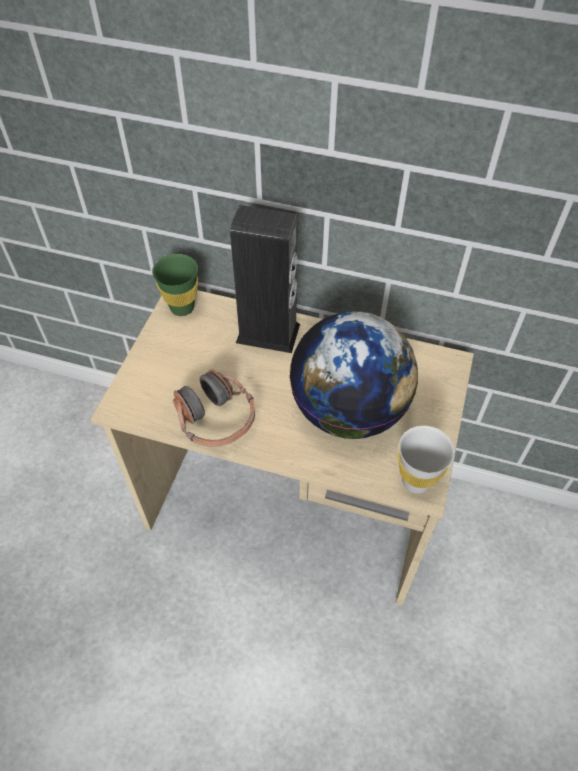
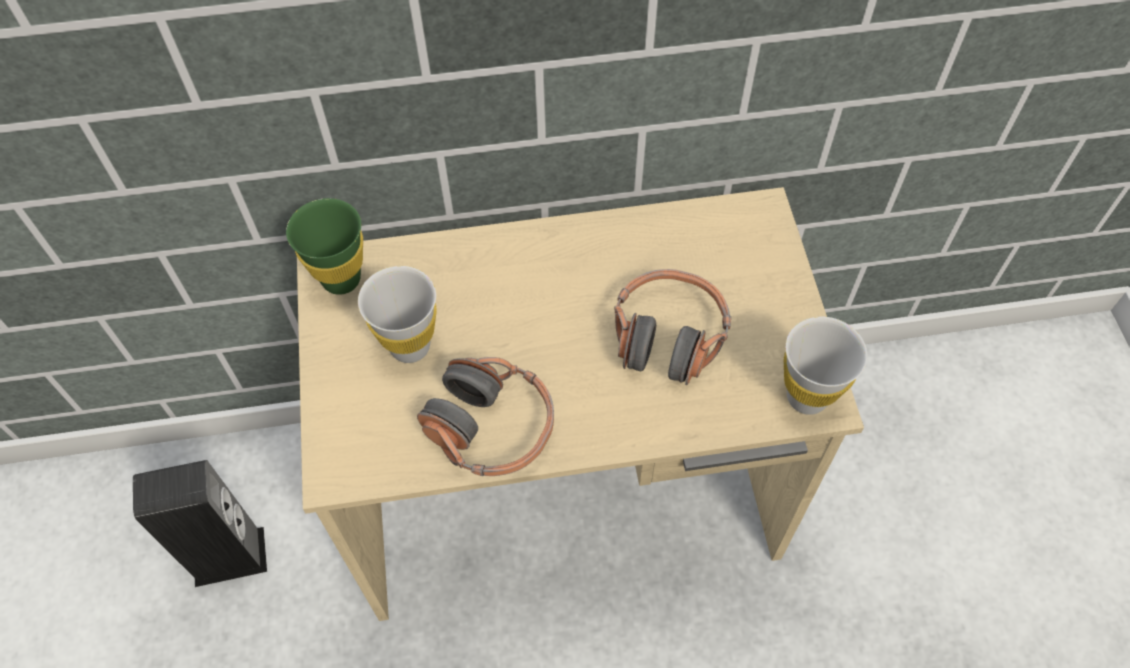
camera: 25 degrees left, 5 degrees up
speaker [230,205,300,353] -> speaker moved to [133,460,267,587]
globe [289,311,418,439] -> headphones [615,269,731,385]
none -> white cup [358,266,437,363]

